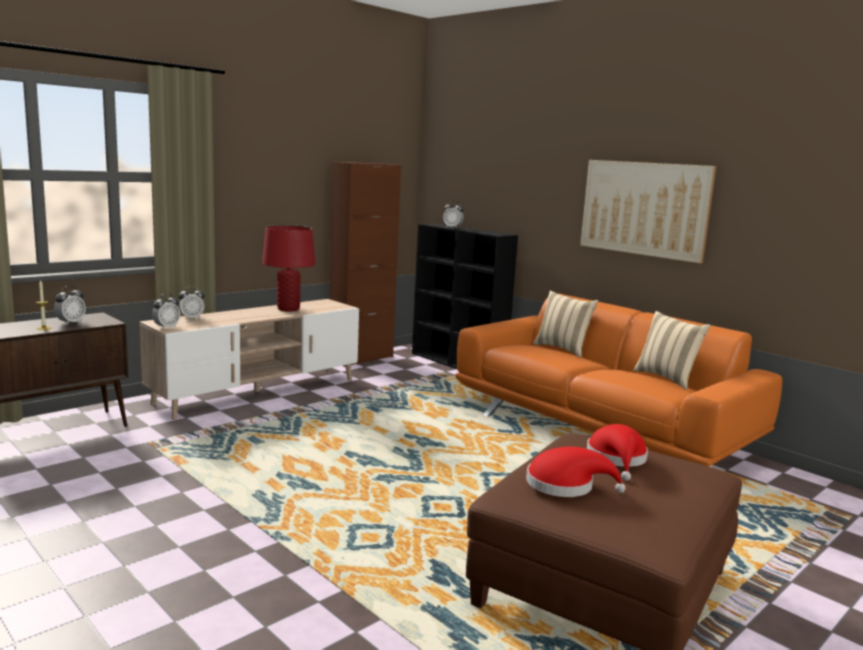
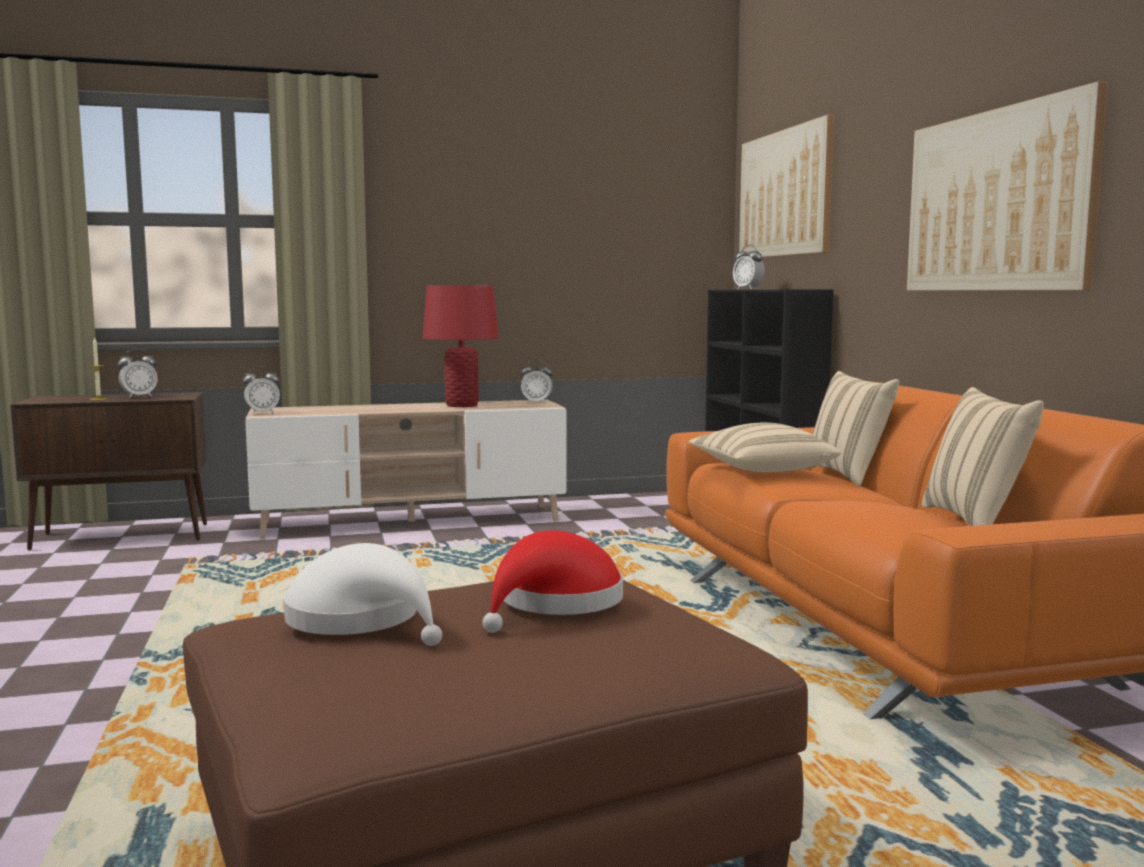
camera: 30 degrees right, 5 degrees down
alarm clock [179,286,205,320] -> alarm clock moved to [521,360,553,404]
brown cabinet [329,162,401,367] -> none
red hat [526,447,626,497] -> white hat [284,543,442,646]
none -> beige pillow [689,422,841,472]
none -> picture [739,115,834,257]

